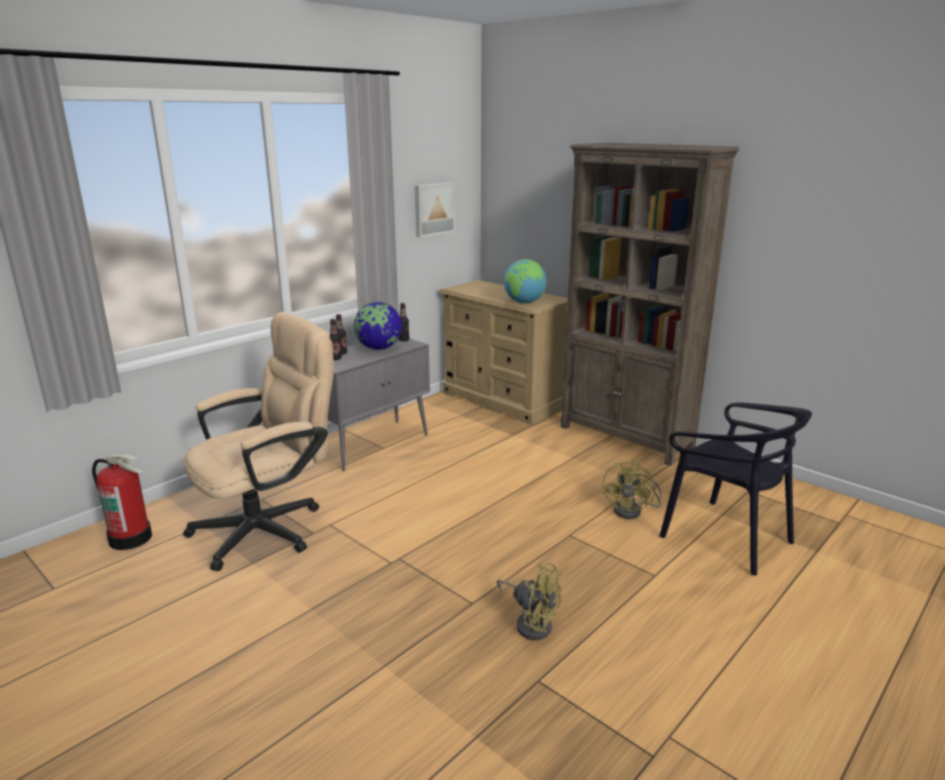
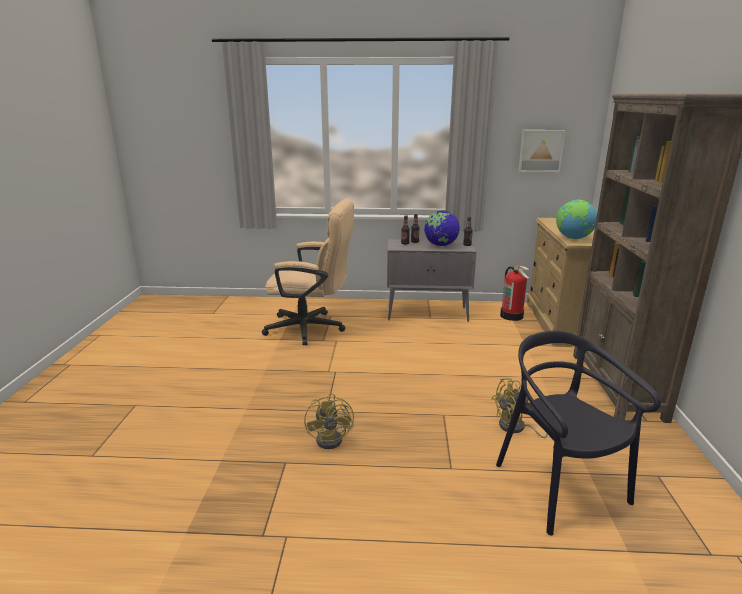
camera: 50 degrees right, 0 degrees up
fire extinguisher [92,454,152,550] -> fire extinguisher moved to [500,265,529,321]
black chair [659,403,812,576] -> black chair turned 150 degrees clockwise [496,331,661,535]

